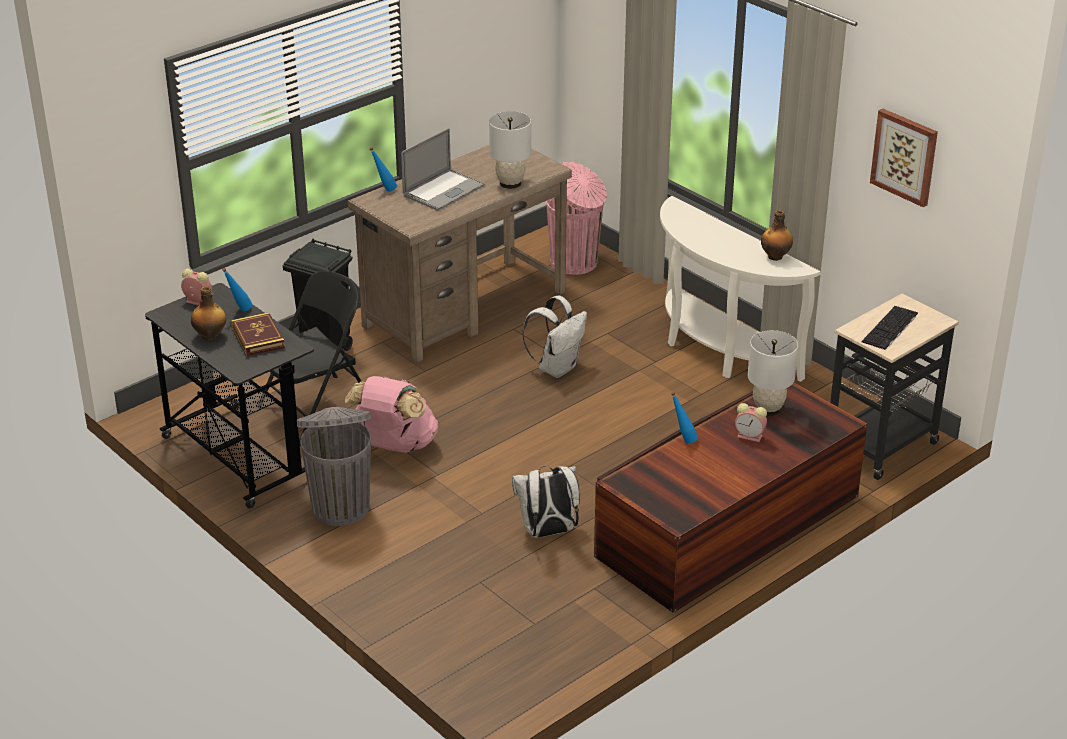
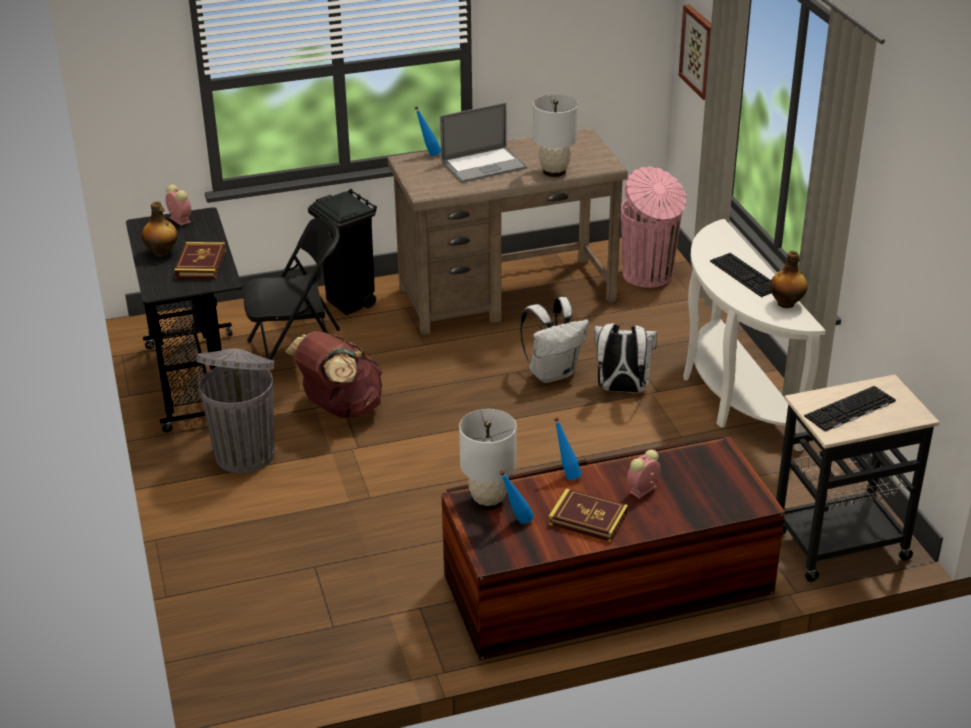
camera: 25 degrees right, 0 degrees up
blue bottle [222,268,253,311] -> blue bottle moved to [499,470,534,524]
pink backpack [344,376,438,453] -> brown backpack [285,331,382,418]
white backpack [512,466,580,538] -> white backpack moved to [594,323,657,393]
alarm clock [735,403,767,442] -> alarm clock turned 90 degrees clockwise [627,449,661,499]
white table lamp [748,330,798,416] -> white table lamp moved to [459,409,517,510]
picture [870,108,938,207] -> picture moved to [679,4,711,100]
none -> book [548,488,628,542]
none -> keyboard [710,253,771,297]

